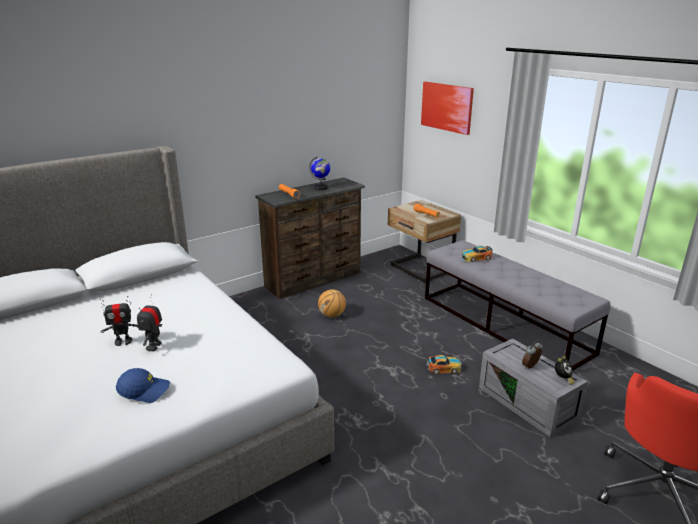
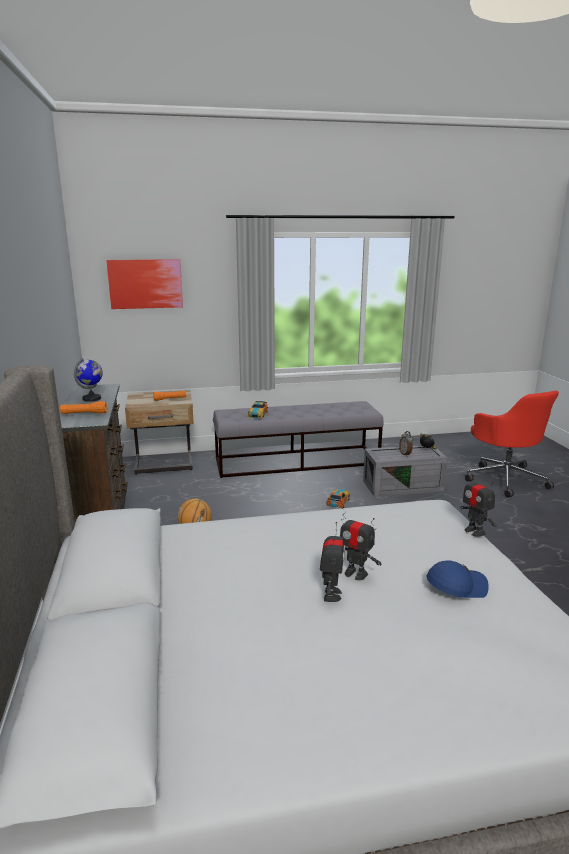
camera: 65 degrees left, 5 degrees down
blue cap [116,368,170,403] -> blue cap turned 45 degrees clockwise [427,560,489,598]
none -> toy robot [460,470,497,537]

